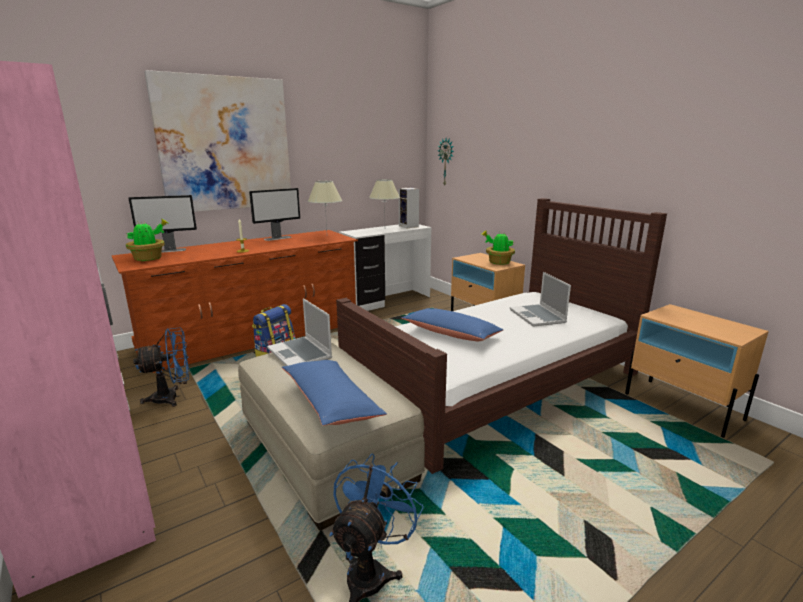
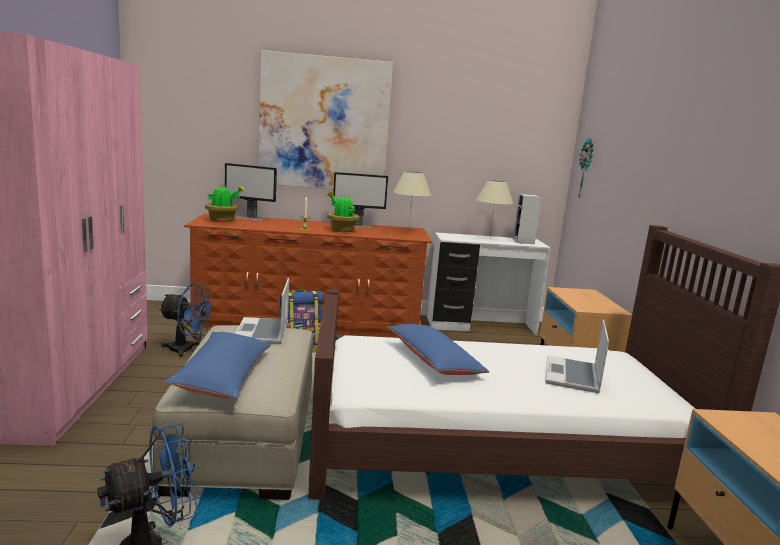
camera: 30 degrees right, 5 degrees down
potted plant [481,231,515,265] -> potted plant moved to [327,192,360,232]

